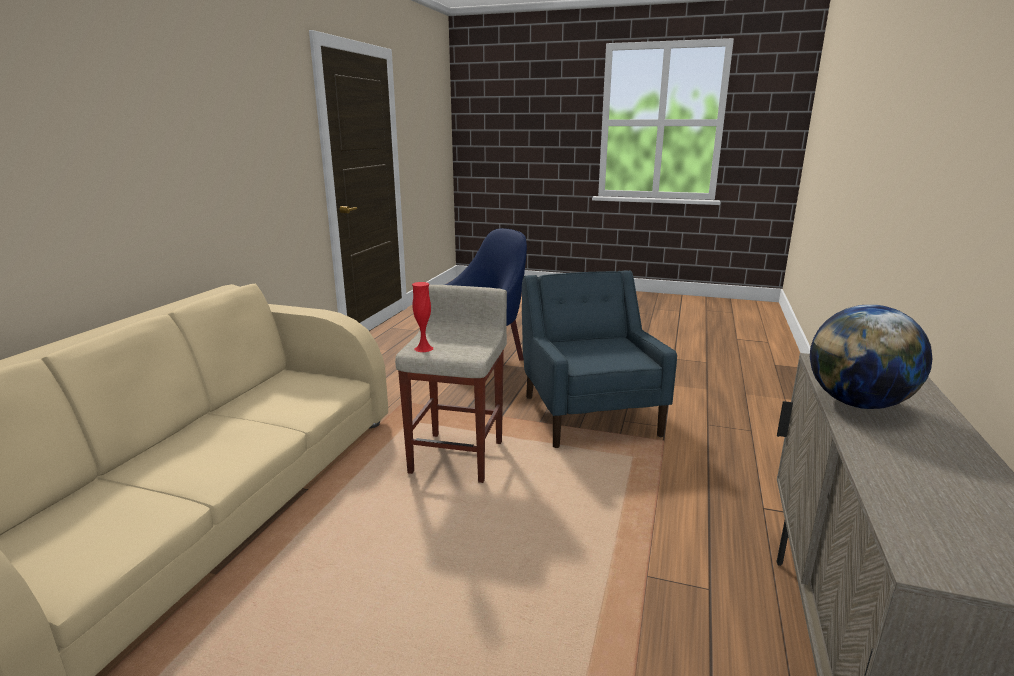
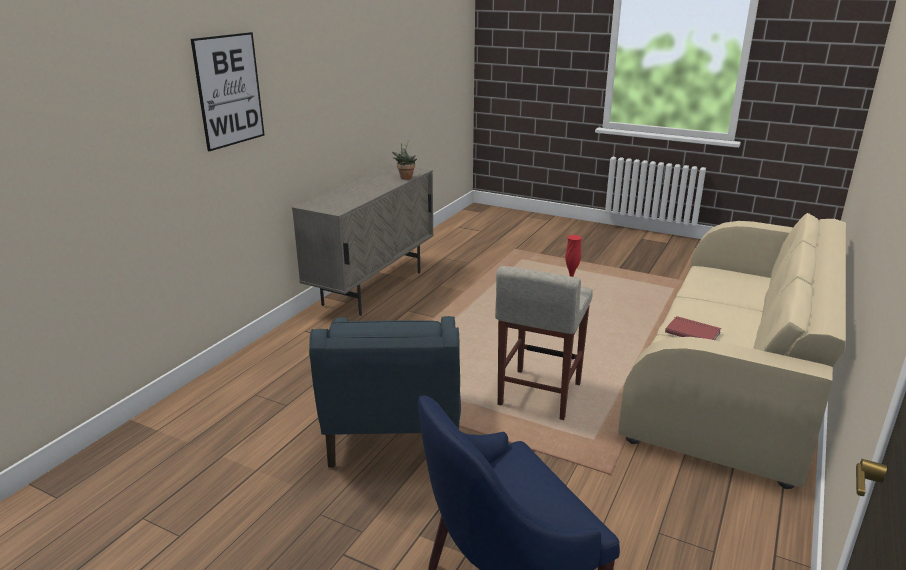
camera: 170 degrees left, 5 degrees up
globe [810,305,932,409] -> none
none -> picture [191,32,264,151]
none -> potted plant [392,139,417,180]
none -> red book [665,316,721,340]

